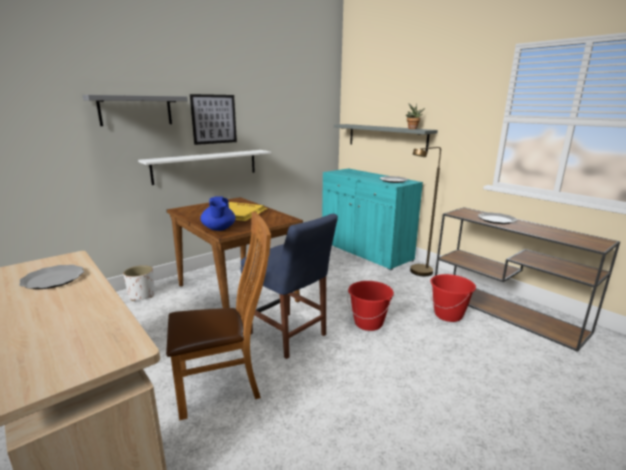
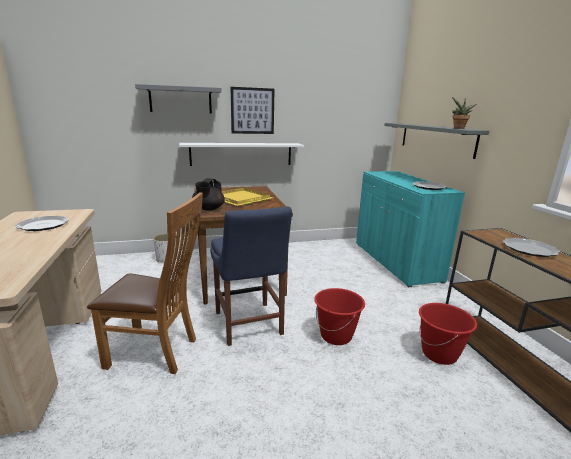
camera: 25 degrees right, 0 degrees up
blue teapot [200,196,236,231] -> black teapot [192,178,225,211]
brown floor lamp [410,147,441,276] -> none

